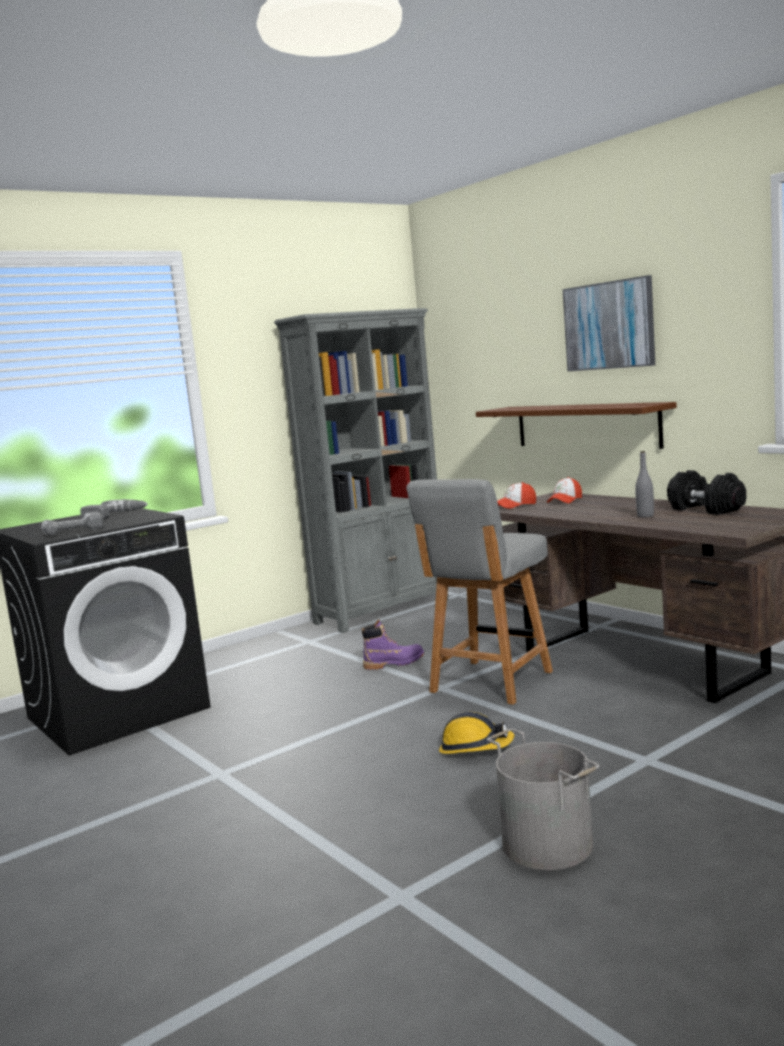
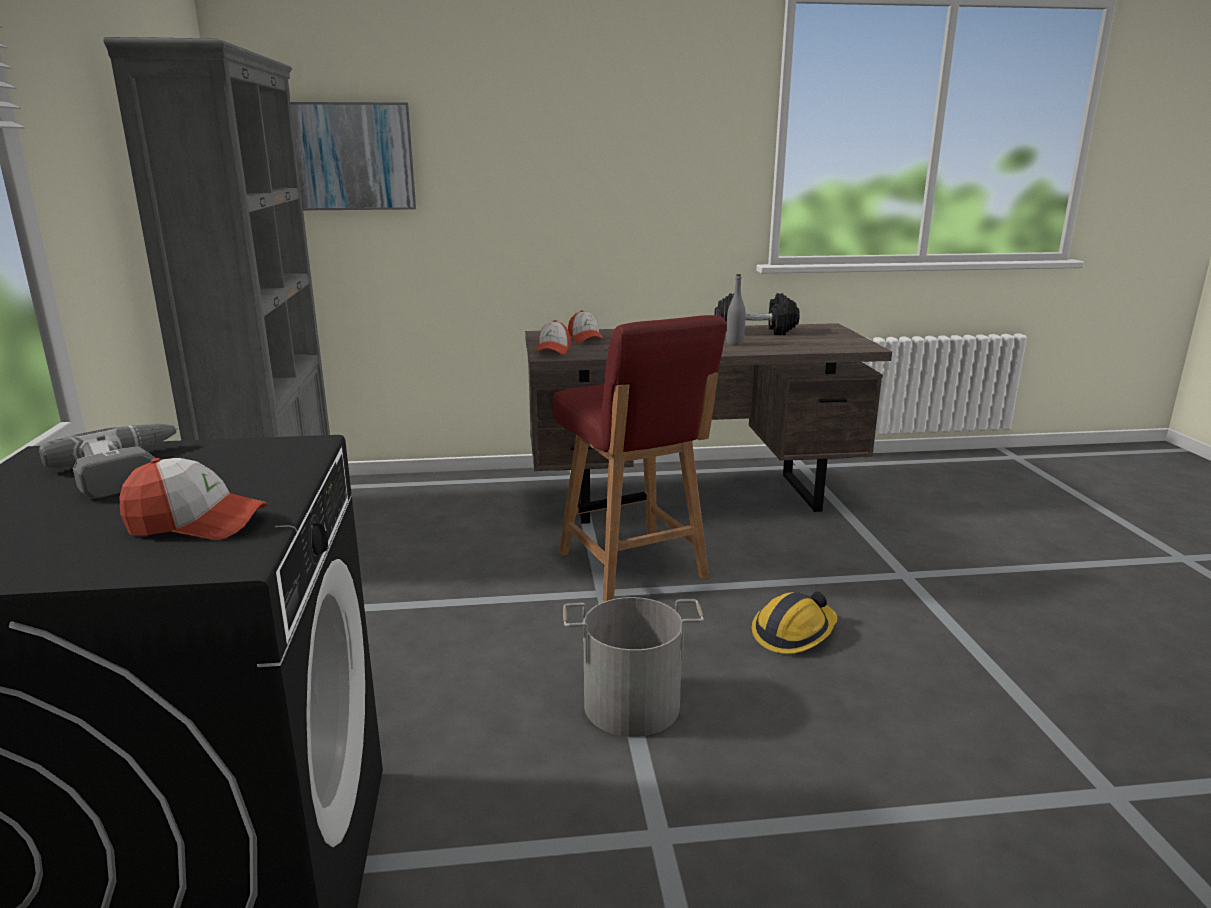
camera: 60 degrees left, 10 degrees up
power drill [41,512,103,536] -> cap [119,458,268,540]
purple boot [362,620,424,670] -> none
grey chair [406,479,553,705] -> red chair [552,315,727,601]
brown shelf [476,402,677,449] -> none
grey bucket [487,728,600,870] -> grey bucket moved to [563,597,704,737]
picture [563,275,655,372] -> picture moved to [290,102,416,210]

